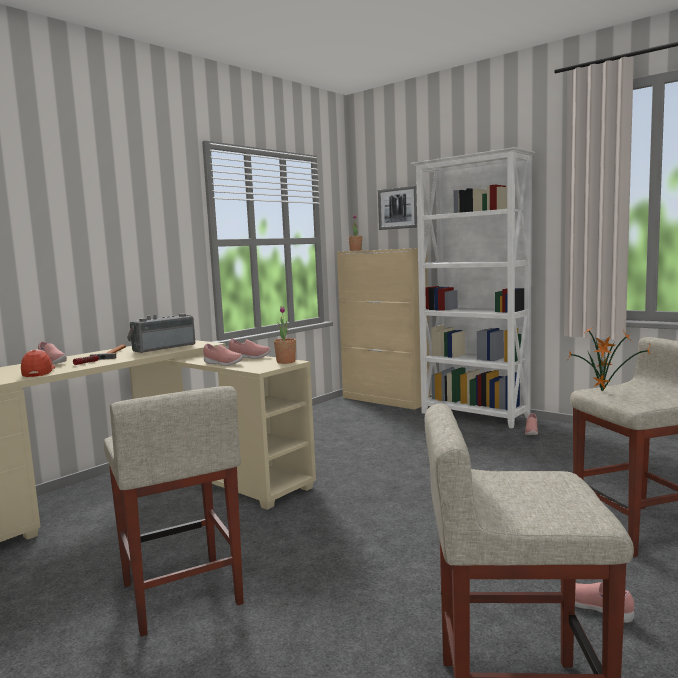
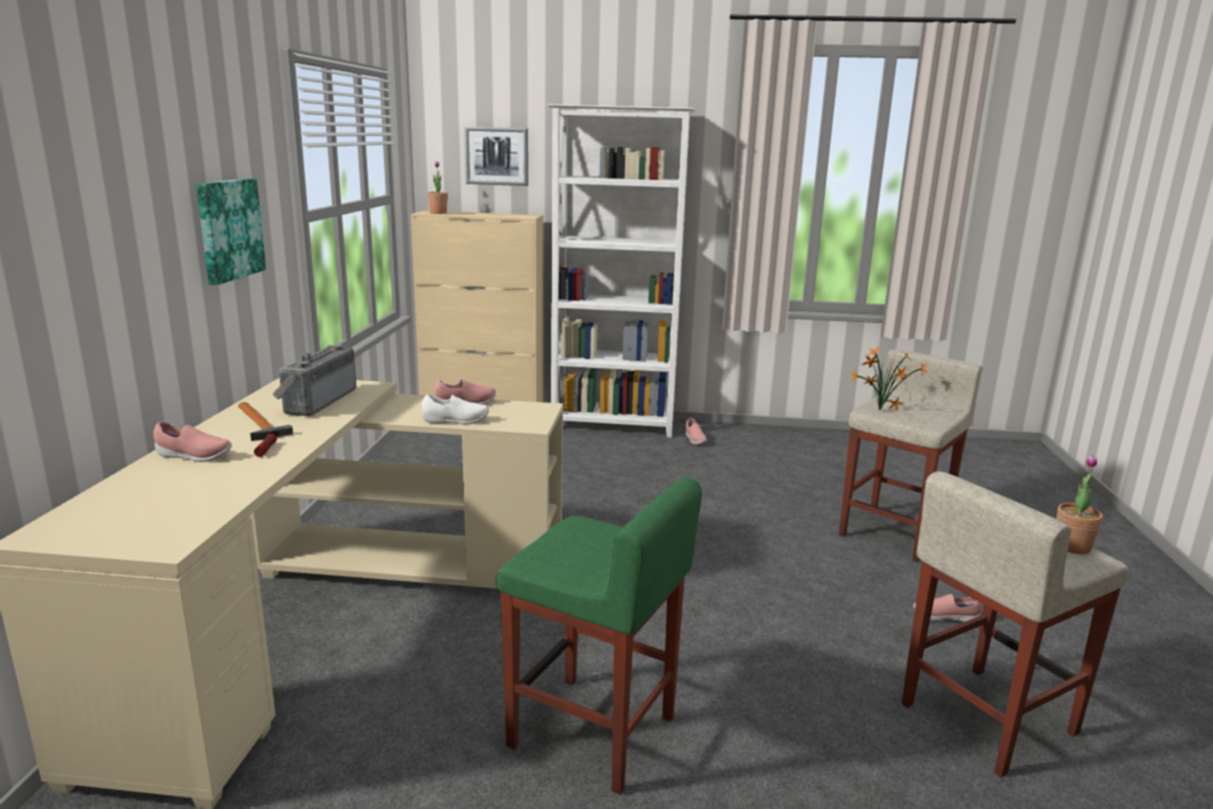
camera: 35 degrees left, 10 degrees up
cap [21,350,55,377] -> none
beige stool [104,386,244,637] -> green stool [496,477,702,795]
pink shoe [203,343,243,366] -> white shoe [422,394,489,424]
potted plant [274,306,296,364] -> potted plant moved to [1057,455,1103,554]
none -> picture [196,179,266,285]

